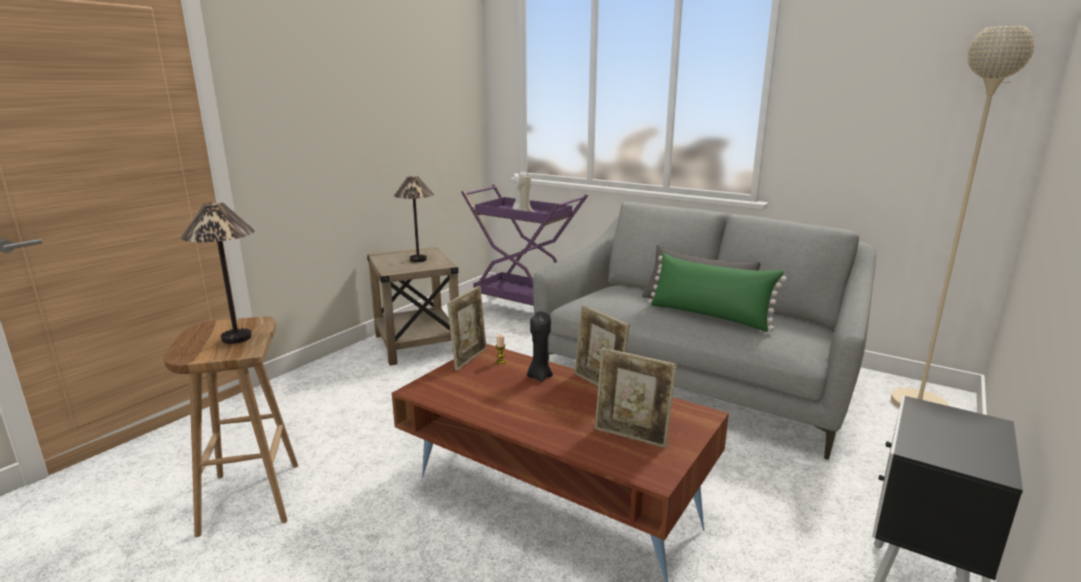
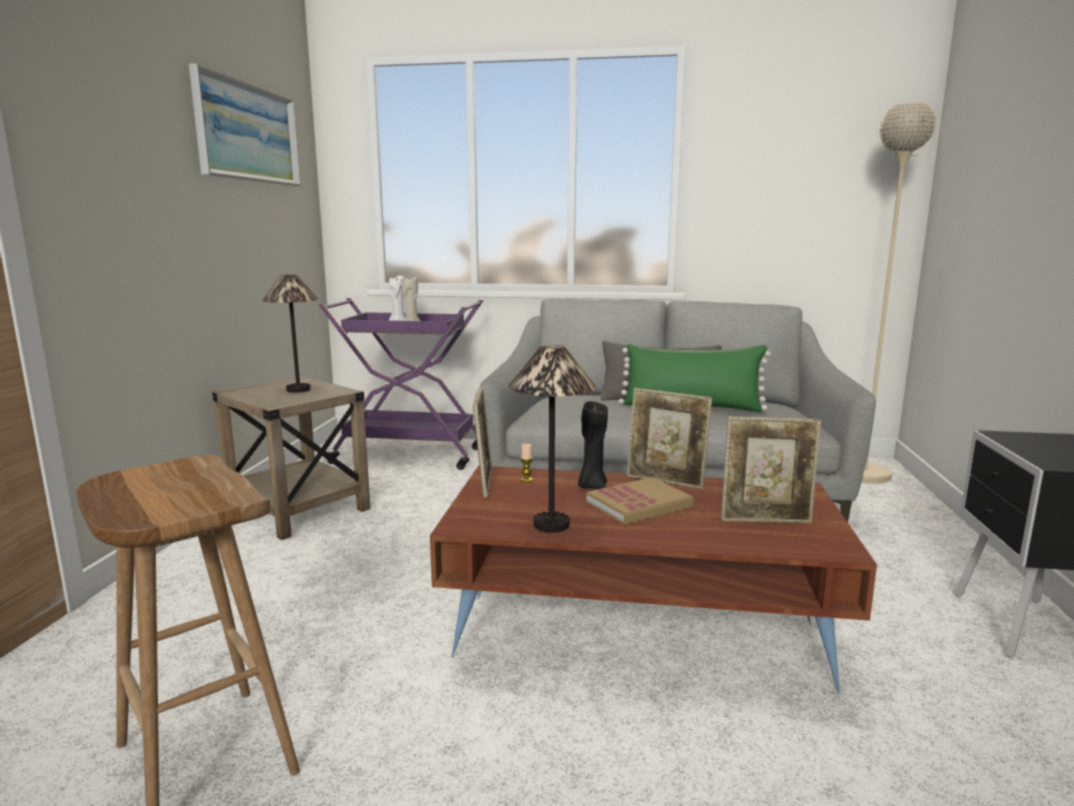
camera: 25 degrees left, 5 degrees down
table lamp [181,202,254,344] -> table lamp moved to [508,345,596,533]
none -> picture [189,63,301,186]
none -> book [586,477,694,525]

